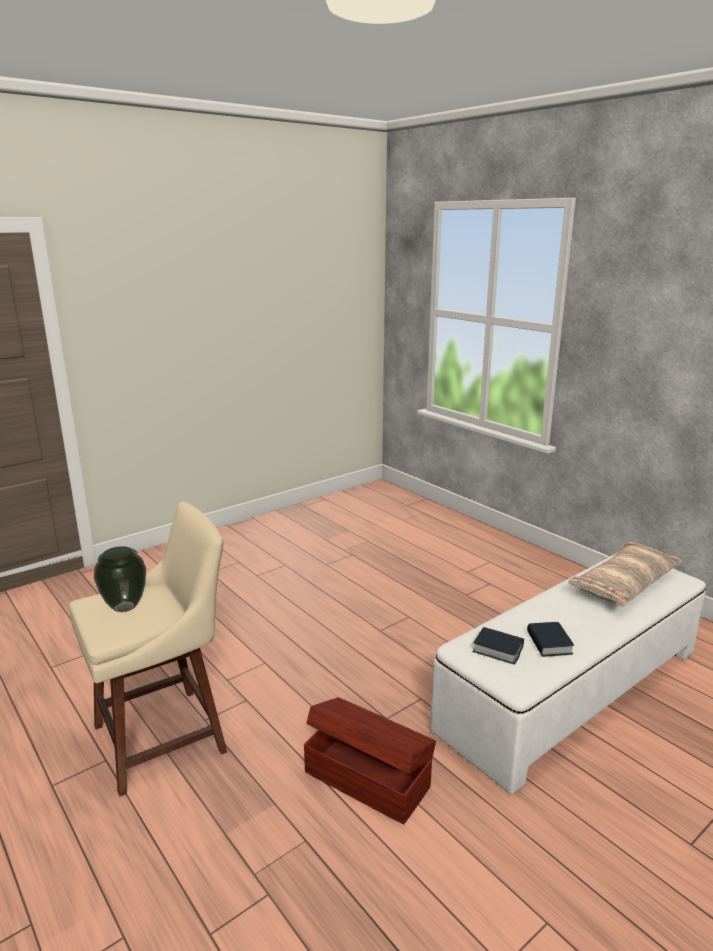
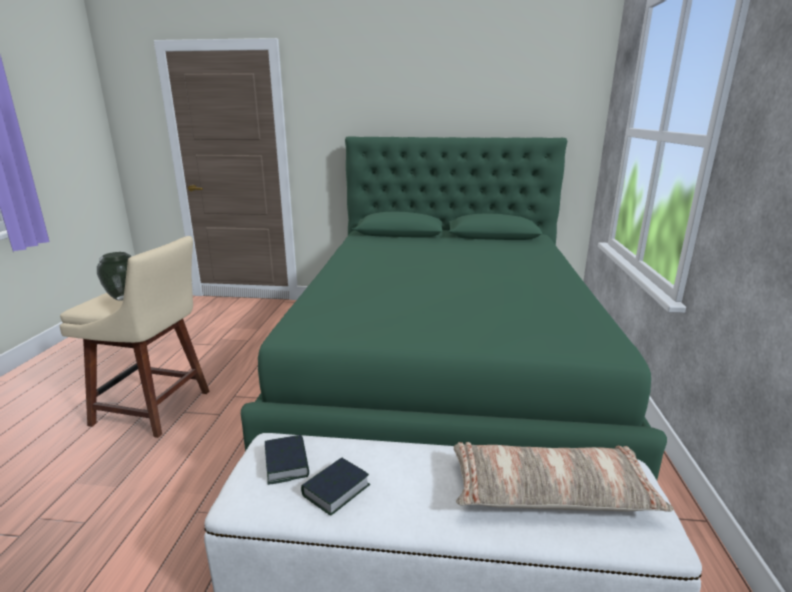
camera: 45 degrees right, 0 degrees up
brown storage box [304,697,436,825] -> none
none -> green bed [241,136,667,480]

